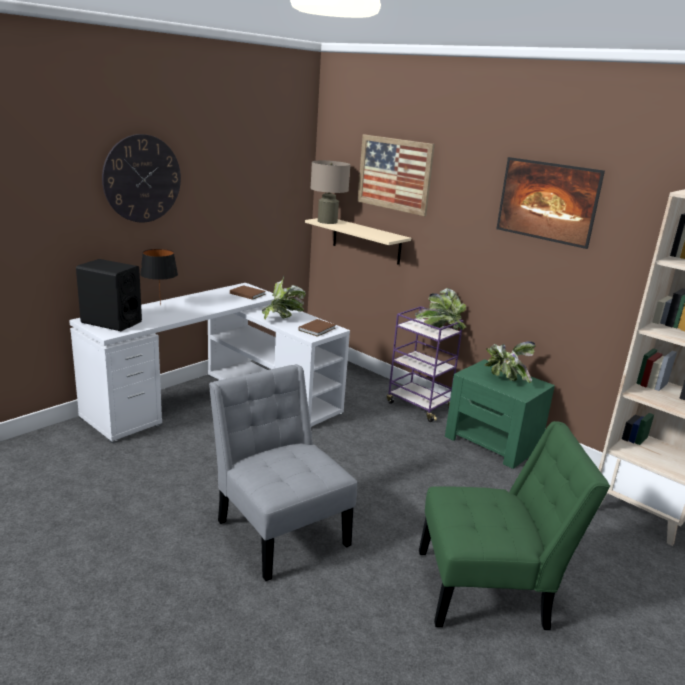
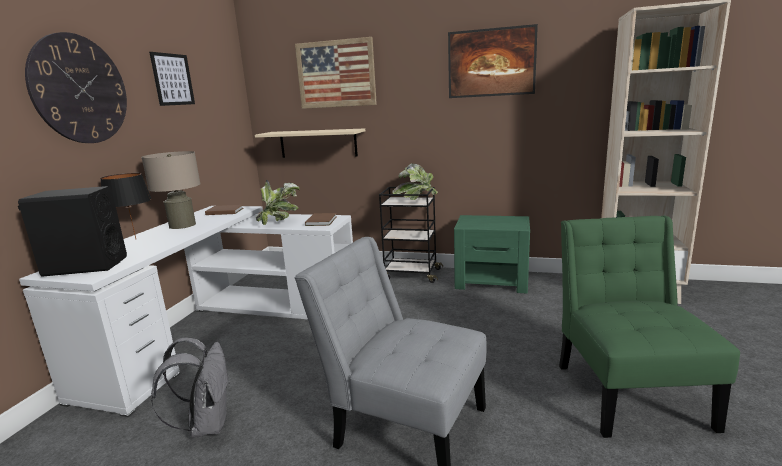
camera: 25 degrees left, 5 degrees down
beige table lamp [311,161,351,224] -> beige table lamp moved to [141,151,201,229]
purple cart [387,306,464,422] -> black cart [379,187,443,283]
green chair [419,421,610,630] -> green chair turned 60 degrees counterclockwise [559,216,740,438]
potted plant [485,341,536,383] -> none
none -> picture [149,52,195,106]
none -> grey backpack [151,338,230,438]

